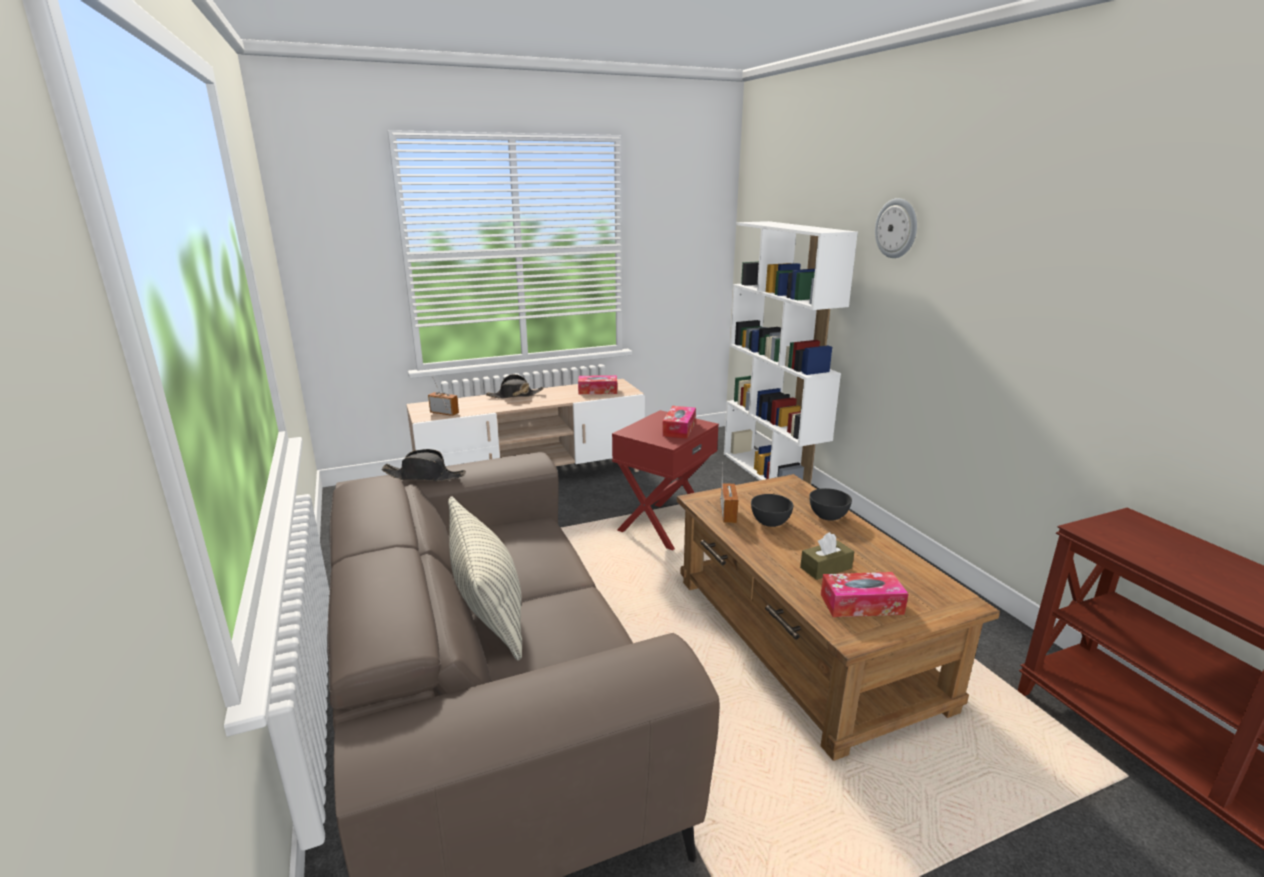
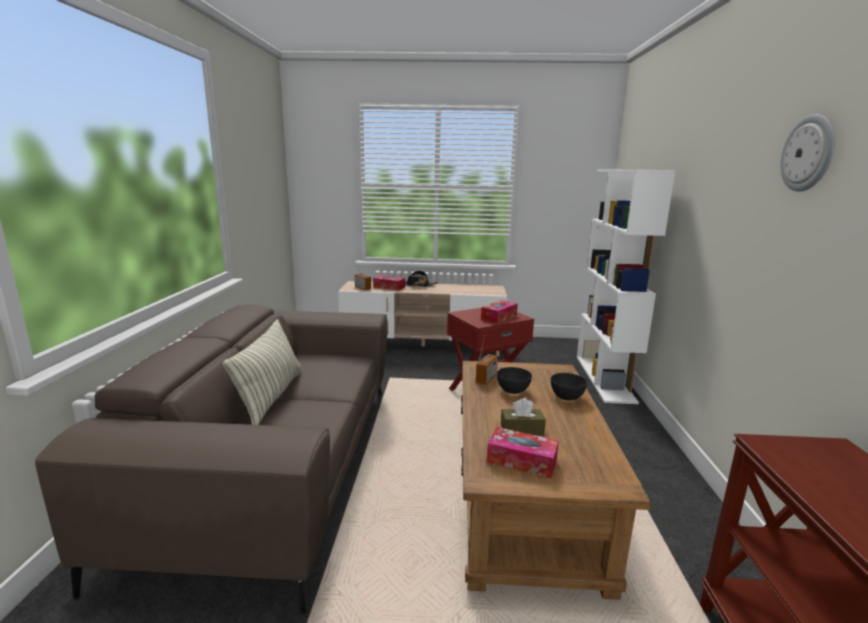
camera: 25 degrees right, 5 degrees down
black hat [382,449,466,481] -> none
tissue box [578,375,617,394] -> tissue box moved to [373,275,405,291]
wall clock [875,198,917,258] -> wall clock moved to [780,114,835,192]

